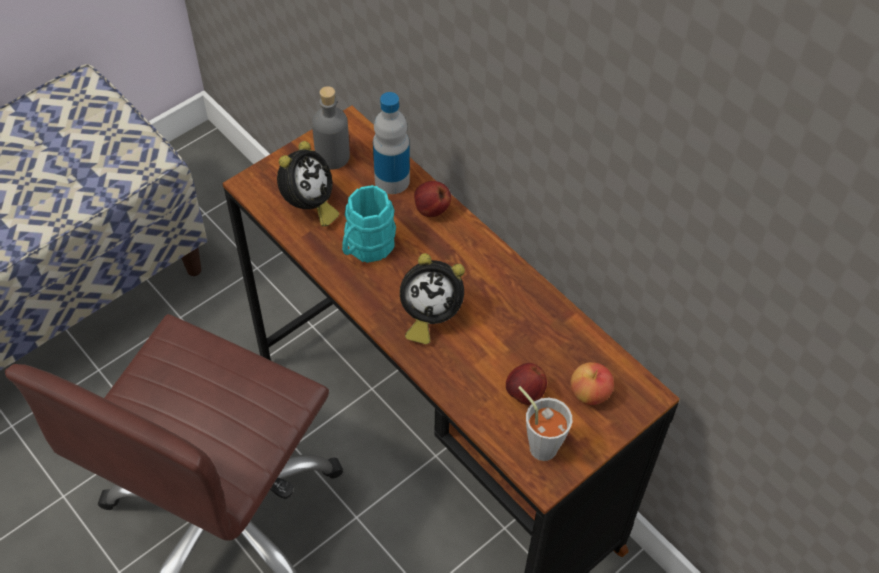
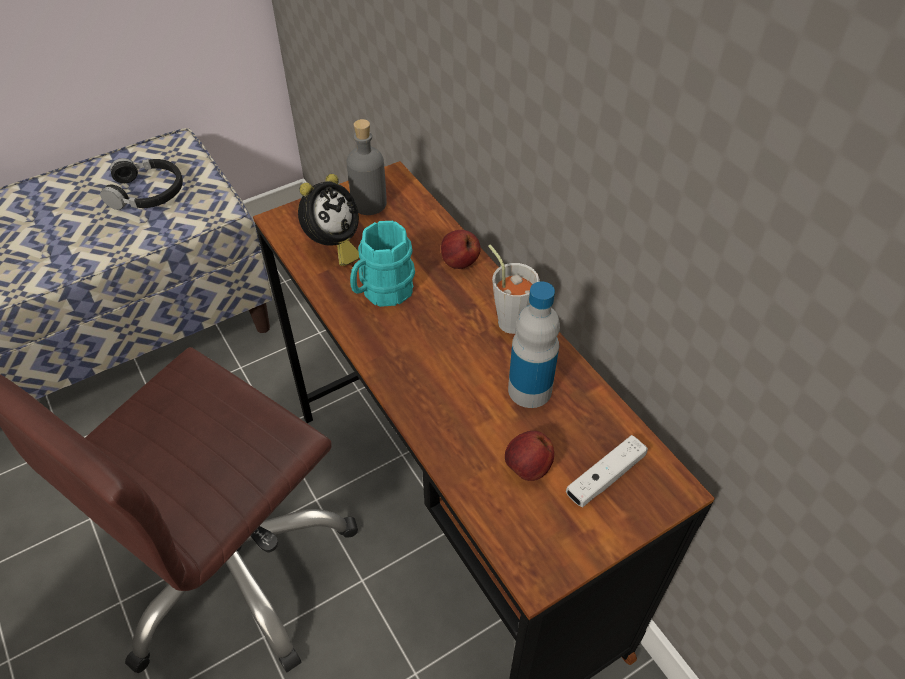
camera: 10 degrees right, 5 degrees down
bottle [373,92,410,194] -> bottle moved to [508,281,560,408]
alarm clock [400,253,465,344] -> none
grey cup [518,386,572,461] -> grey cup moved to [488,244,540,334]
apple [571,362,614,405] -> white game controller [566,435,648,508]
none -> black headphones [100,158,183,210]

